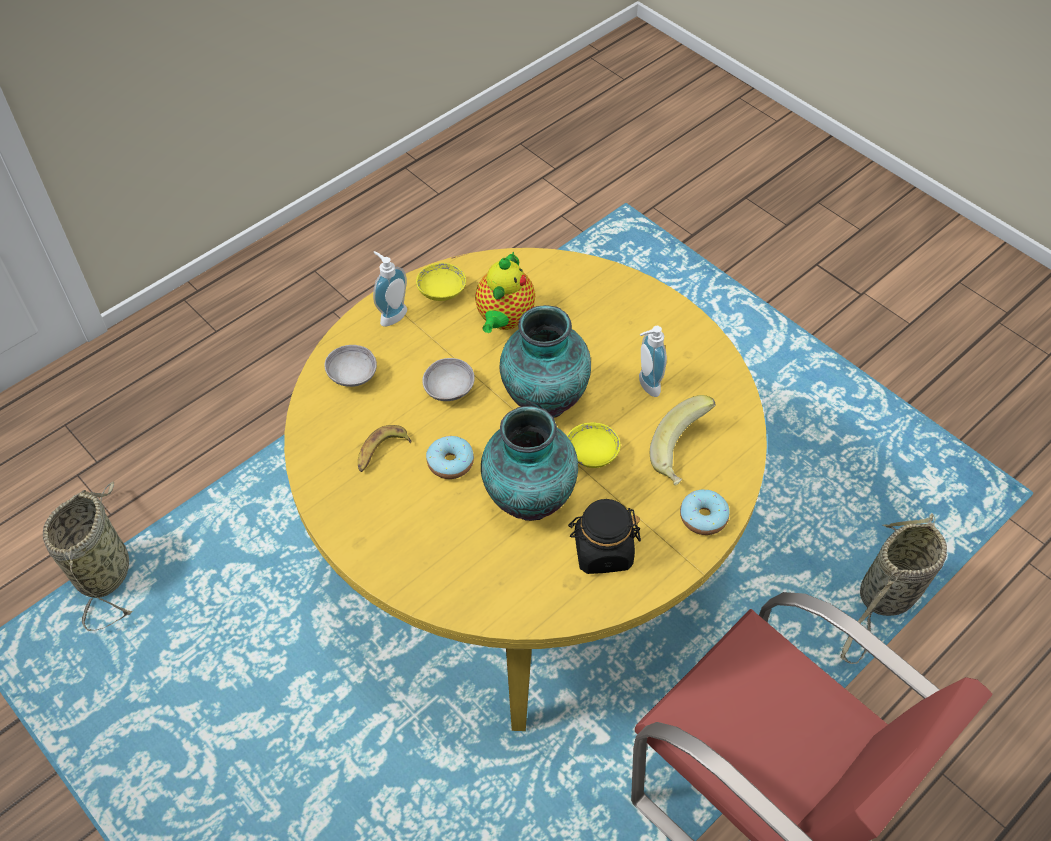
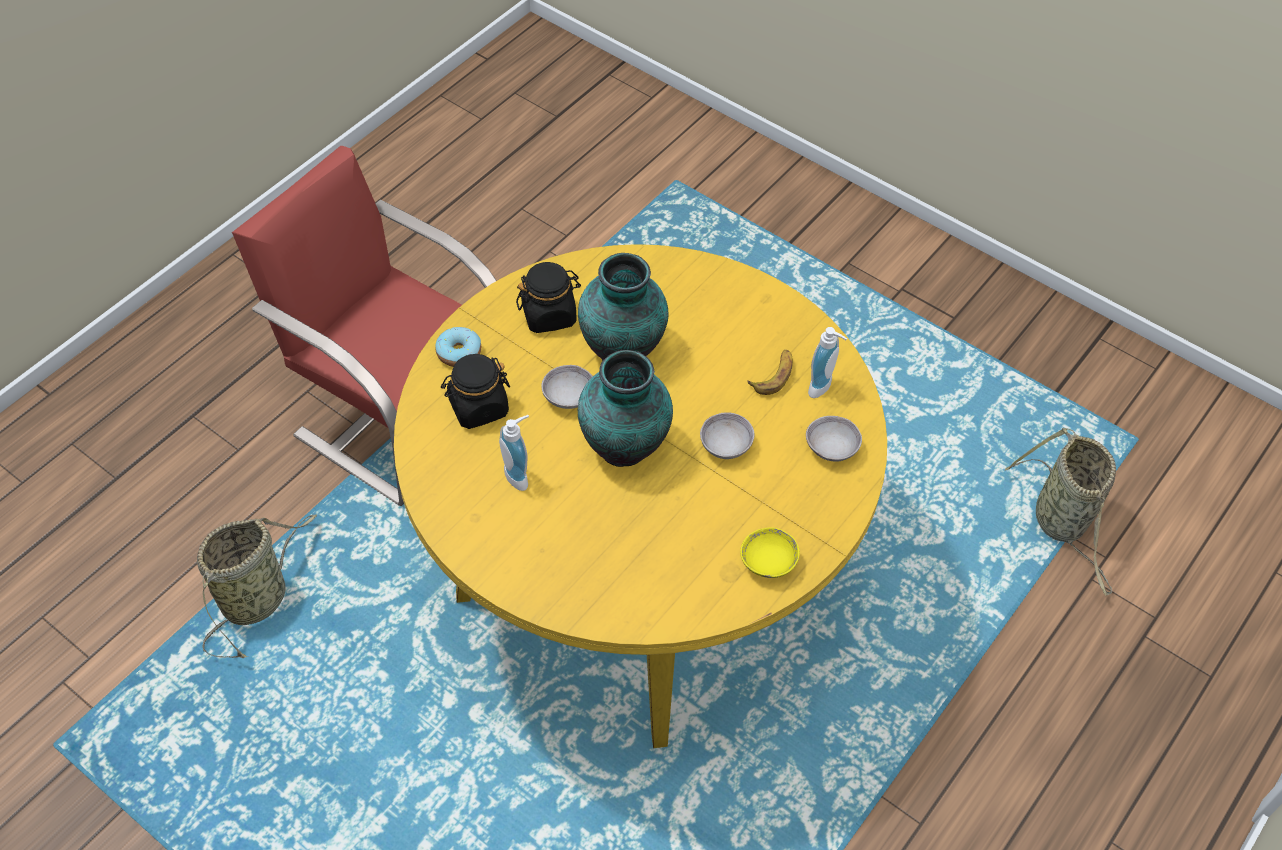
camera: 170 degrees right, 0 degrees up
soap dispenser [373,251,407,326] -> soap dispenser moved to [808,327,847,398]
donut [426,436,474,479] -> none
teapot [475,251,535,333] -> none
yellow bowl [567,422,621,468] -> grey bowl [541,365,593,409]
banana [650,395,716,486] -> black jar [441,354,510,429]

